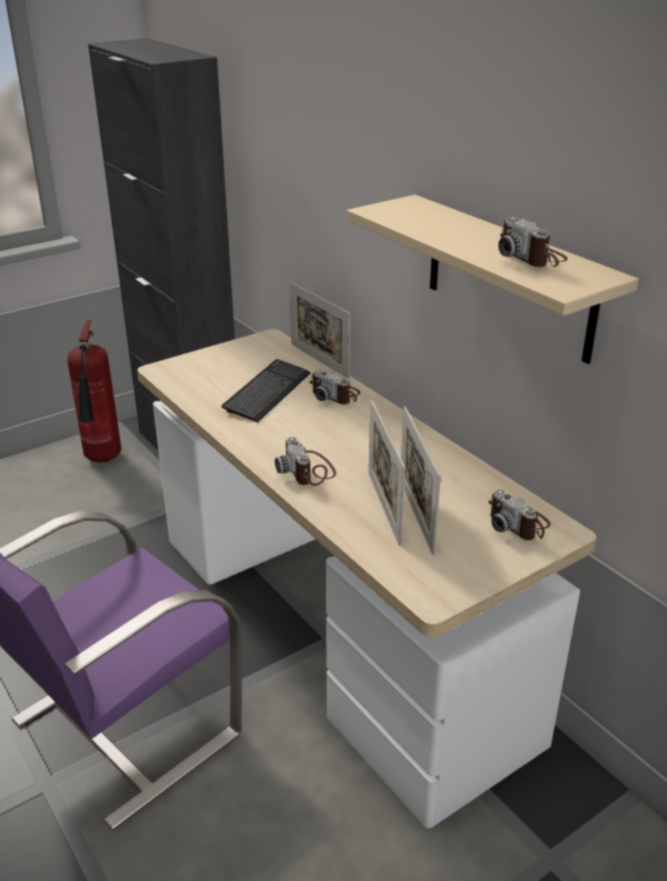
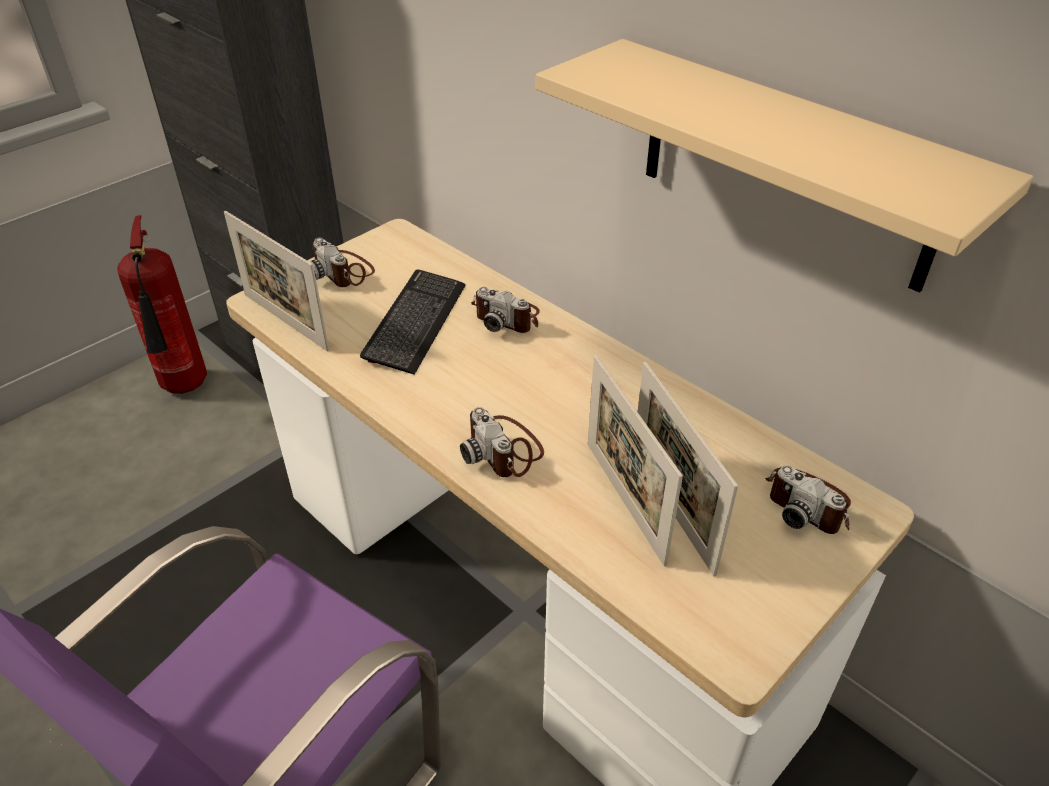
camera: 10 degrees left, 10 degrees up
picture frame [290,282,350,379] -> picture frame moved to [224,211,329,352]
camera [498,217,568,267] -> camera moved to [309,238,375,287]

